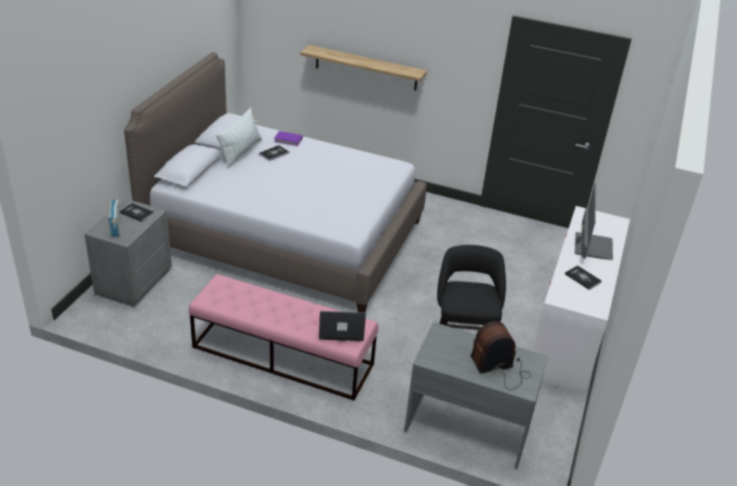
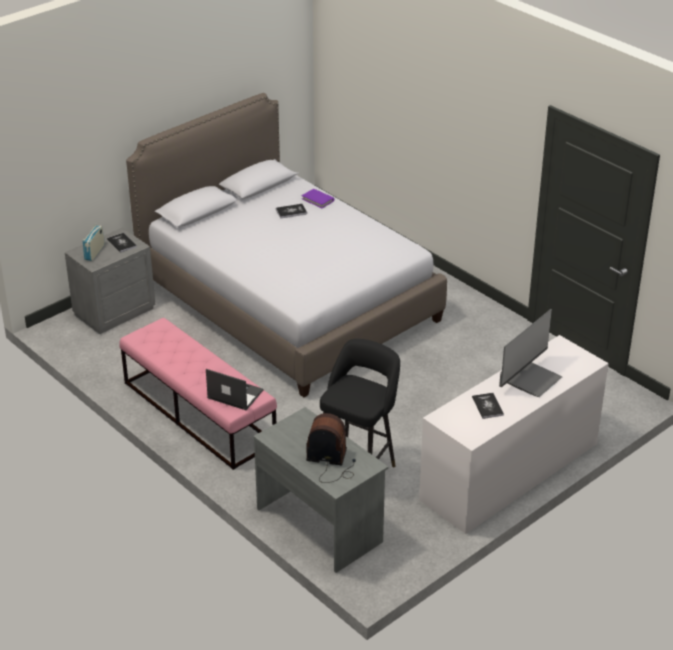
camera: 30 degrees right, 0 degrees up
pillow [216,108,262,168] -> none
shelf [300,45,427,90] -> none

